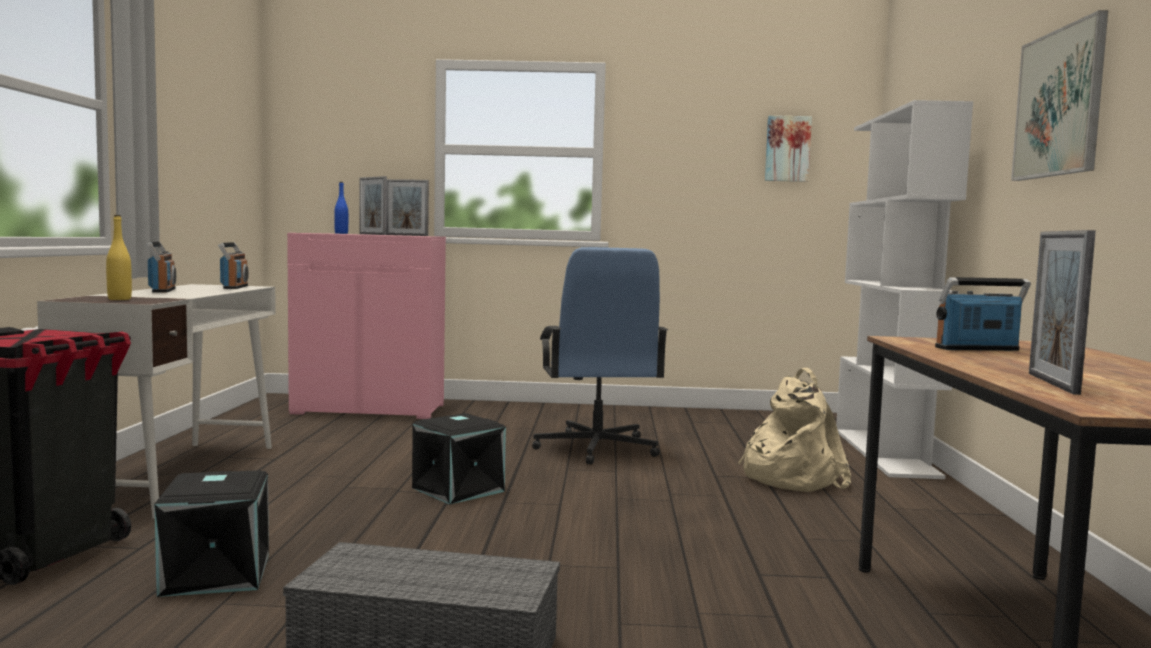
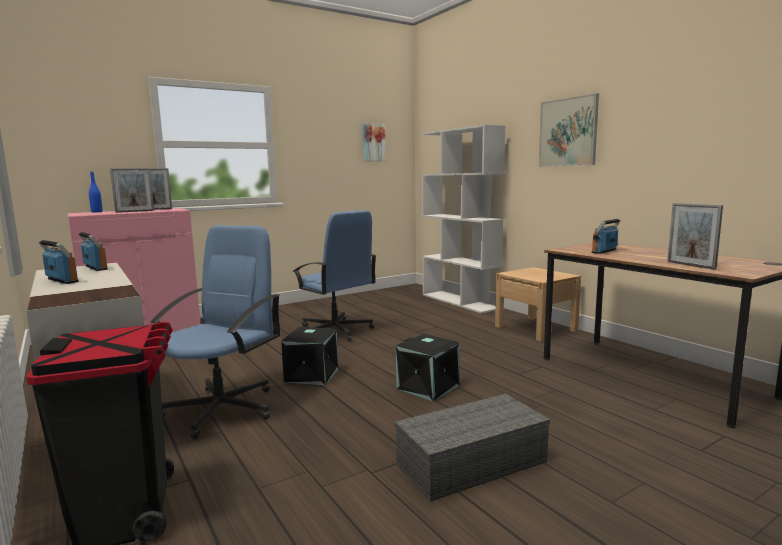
camera: 35 degrees left, 5 degrees up
yellow bottle [106,215,132,300] -> none
black storage box [154,470,269,597] -> black storage box moved to [396,334,460,401]
picture frame [359,176,387,235] -> picture frame turned 45 degrees counterclockwise [110,168,154,213]
beige backpack [738,368,851,492] -> none
none -> blue office chair [151,225,280,439]
none -> beige nightstand [495,267,581,342]

